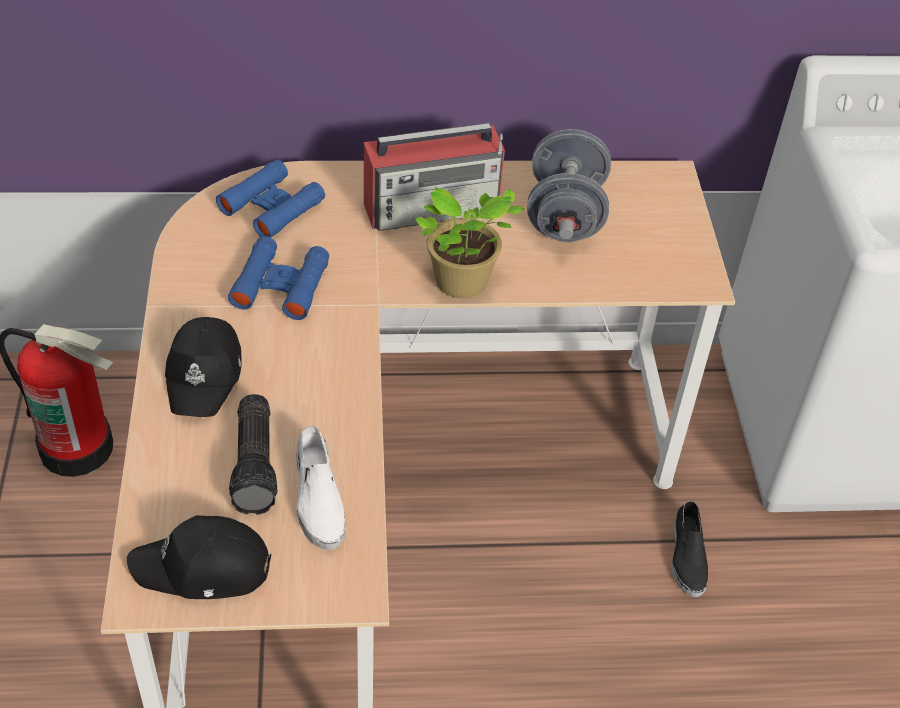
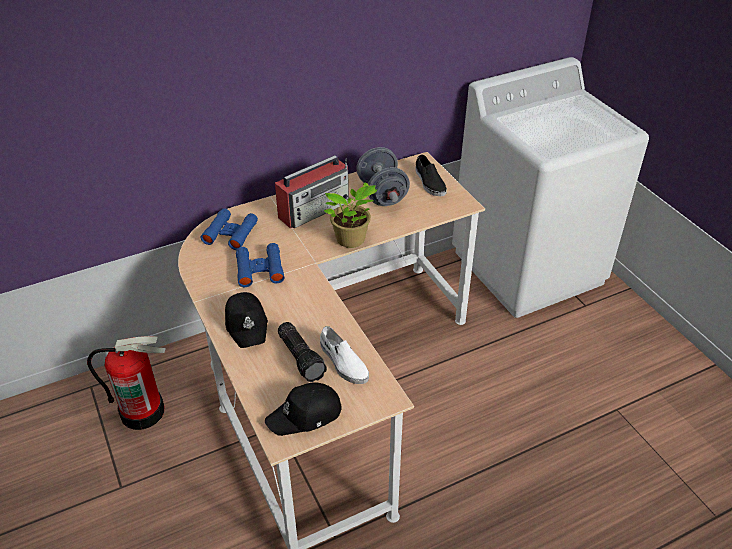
camera: 20 degrees left, 5 degrees down
black shoe [671,501,708,597] -> black shoe moved to [416,154,447,196]

